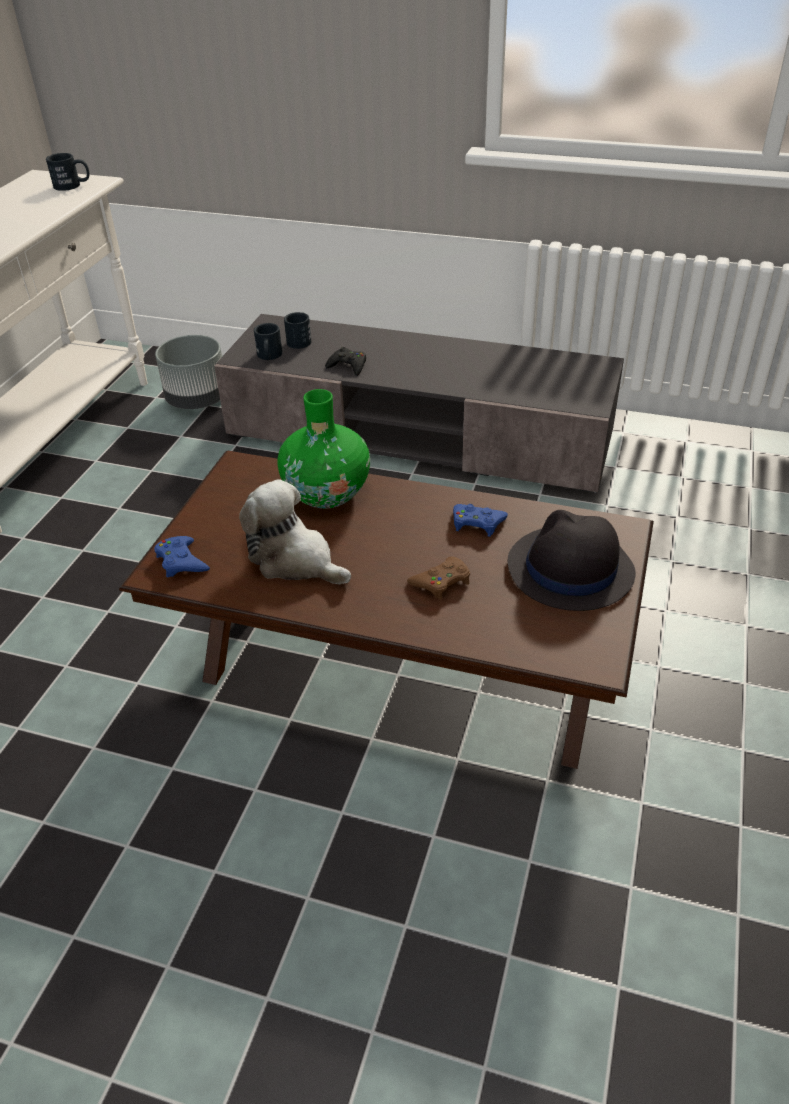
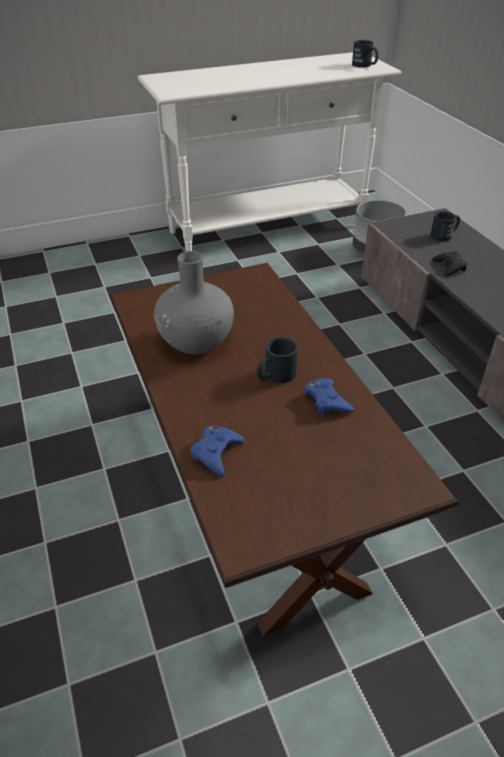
camera: 50 degrees right, 0 degrees up
blue game controller [154,536,210,577] -> blue game controller moved to [191,426,245,476]
plush toy [239,480,351,584] -> grey vase [154,251,234,354]
black mug [254,323,282,360] -> black mug moved to [257,337,298,383]
green vase [278,389,370,509] -> none
brown game controller [407,556,470,600] -> none
black hat [507,510,636,611] -> none

